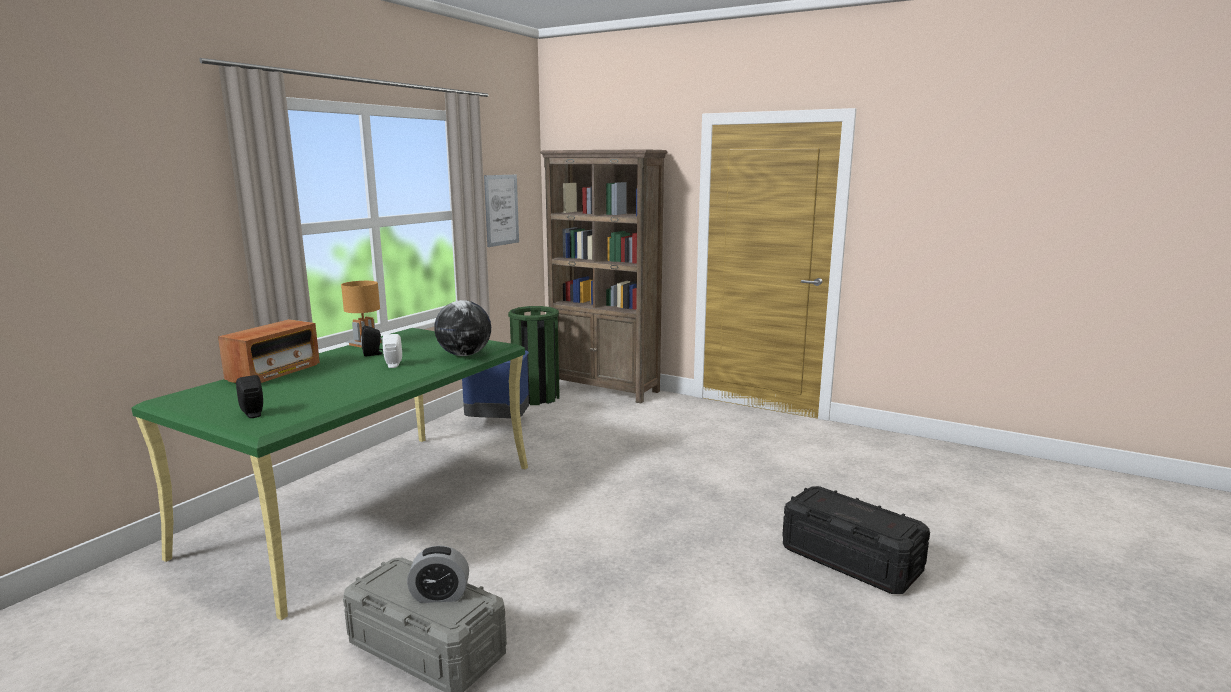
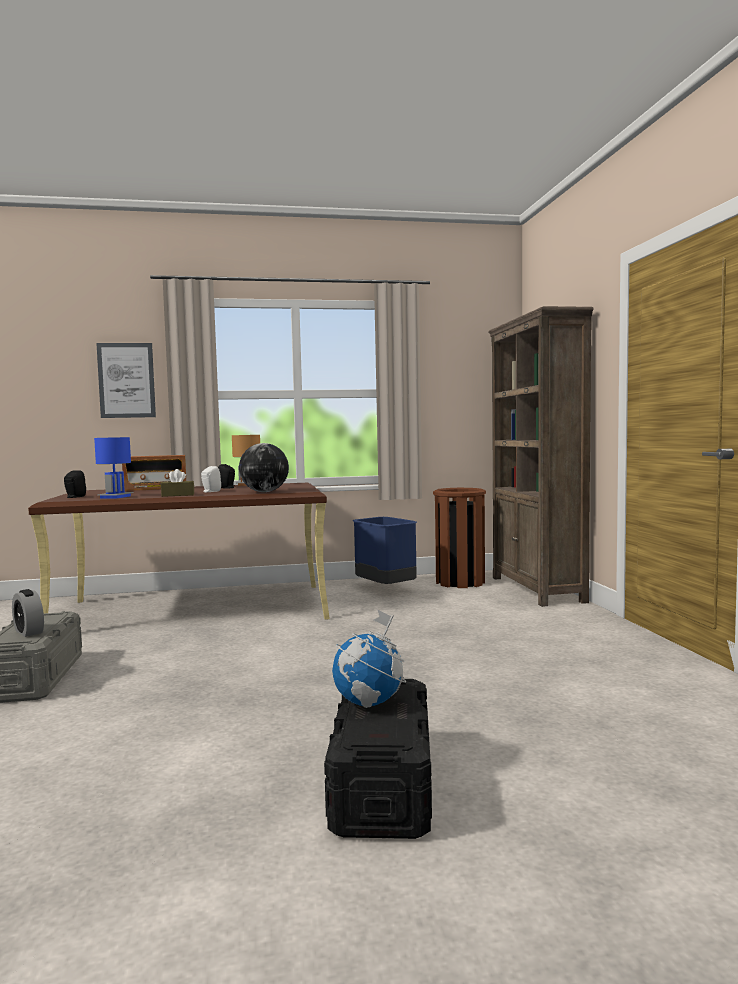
camera: 50 degrees right, 10 degrees down
green desk [131,328,528,620] -> brown desk [28,483,330,620]
picture [484,175,519,247] -> picture moved to [96,343,156,418]
green trash can [508,306,560,405] -> brown trash can [433,488,486,588]
none -> blue table lamp [94,437,133,499]
none -> brown tissue box [161,469,194,497]
none -> globe [332,610,406,708]

